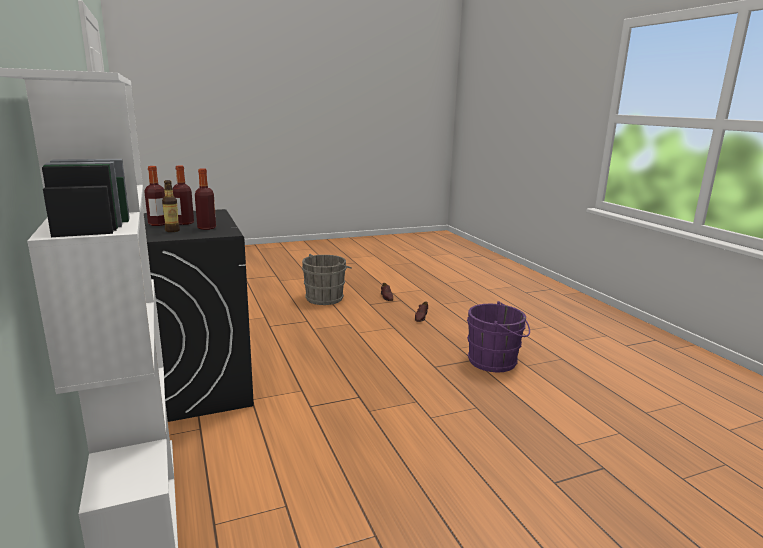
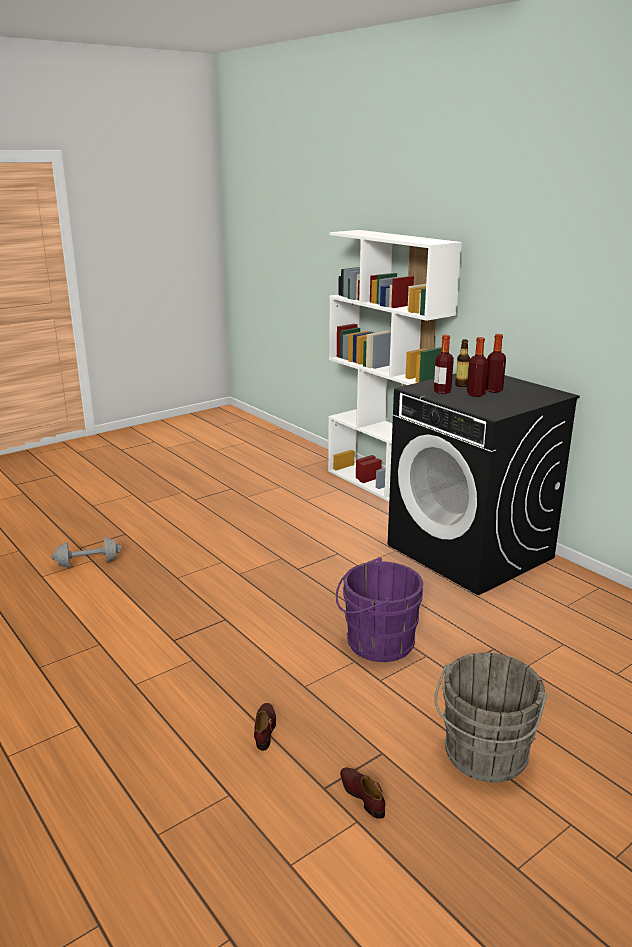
camera: 165 degrees right, 5 degrees up
purple bucket [467,301,530,372] -> purple bucket moved to [336,558,423,662]
none -> grey dumbbell [51,537,122,568]

